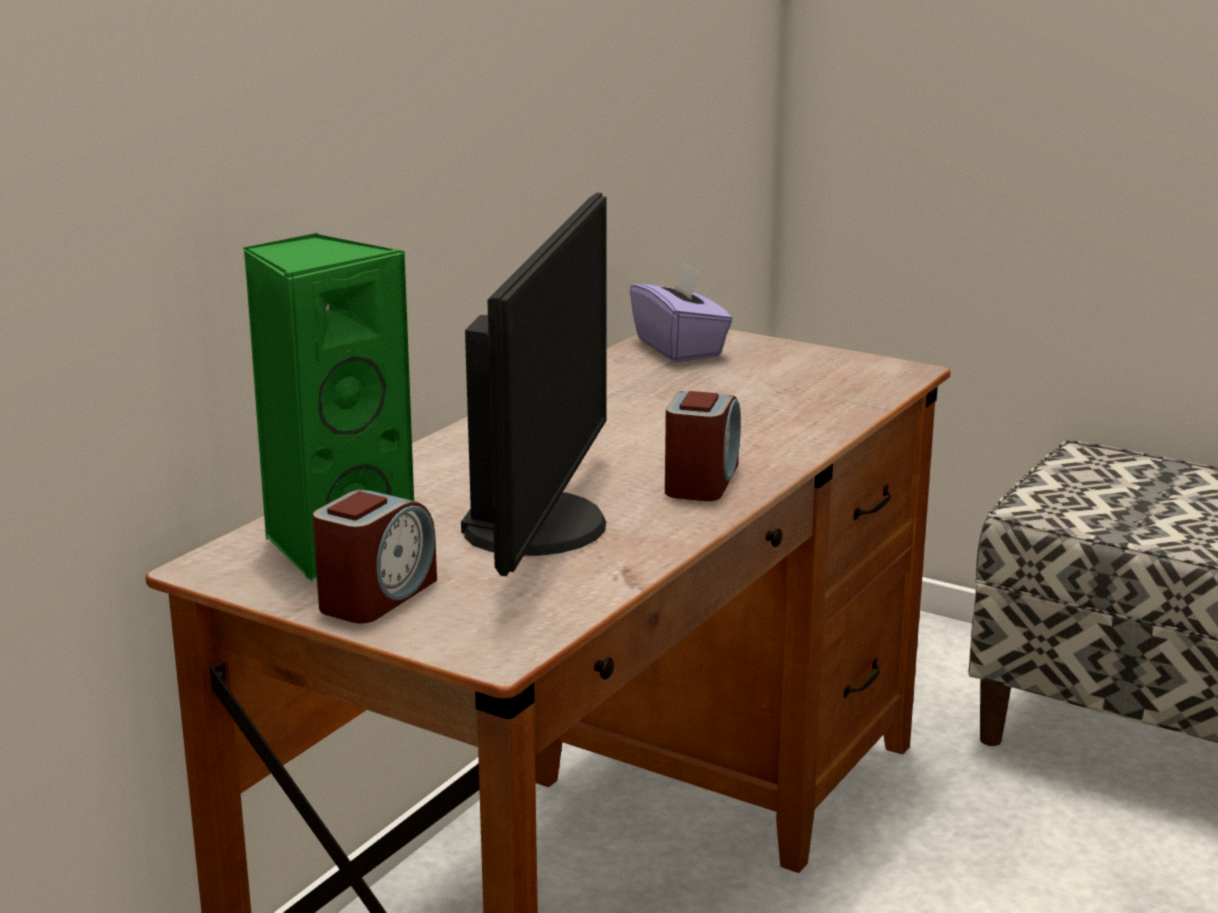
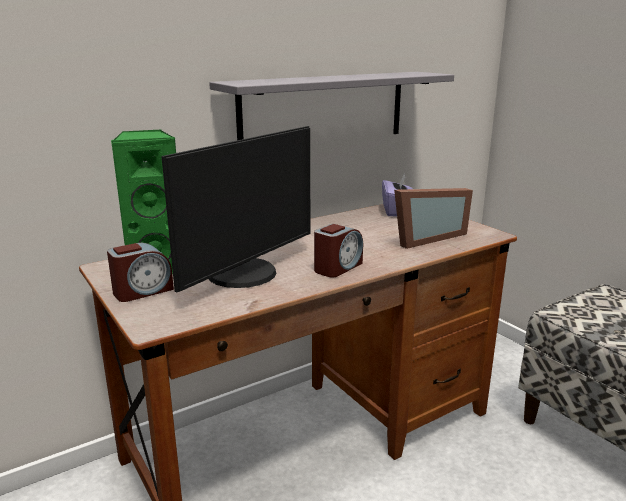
camera: 25 degrees right, 0 degrees up
none -> grey shelf [209,72,454,140]
none -> picture frame [394,188,473,249]

